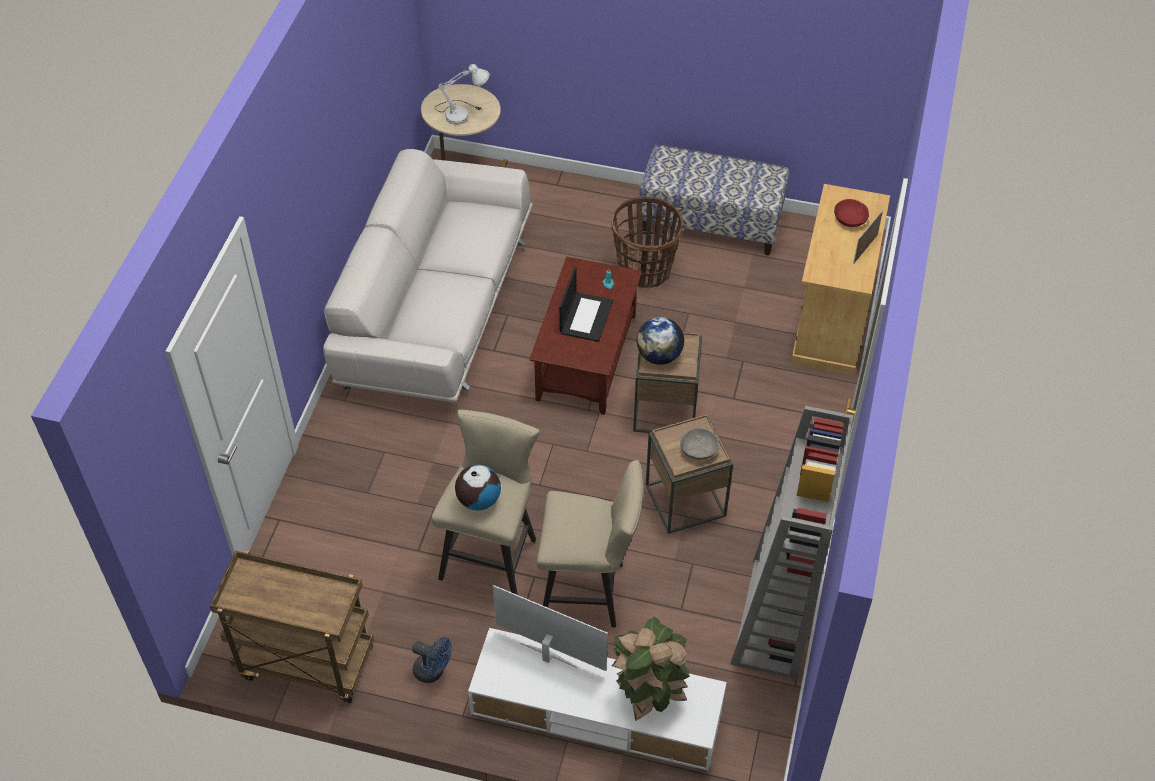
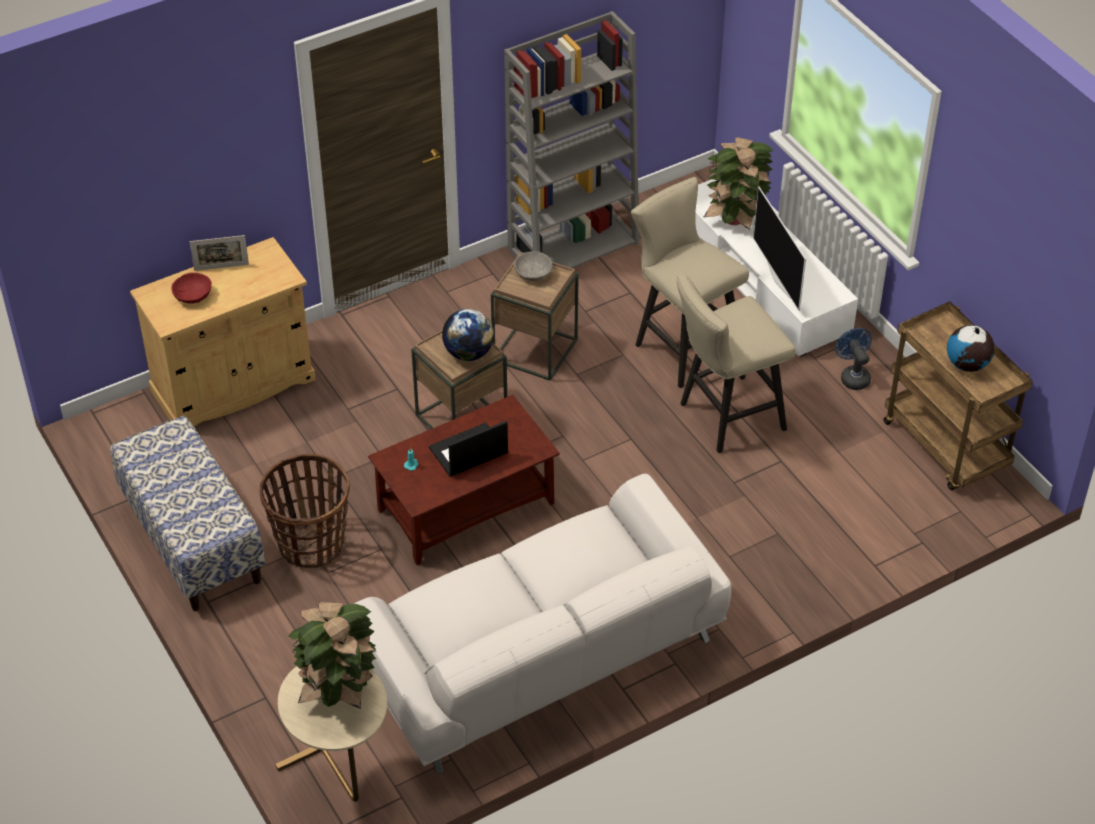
camera: 135 degrees left, 5 degrees down
white table lamp [435,64,490,125] -> potted plant [288,602,376,709]
globe [455,465,501,510] -> globe moved to [947,325,995,372]

